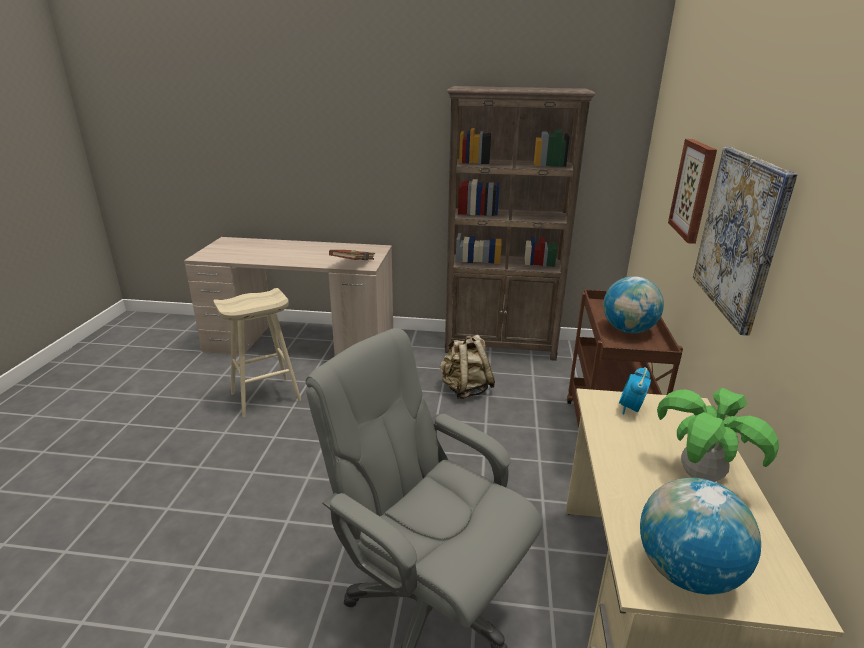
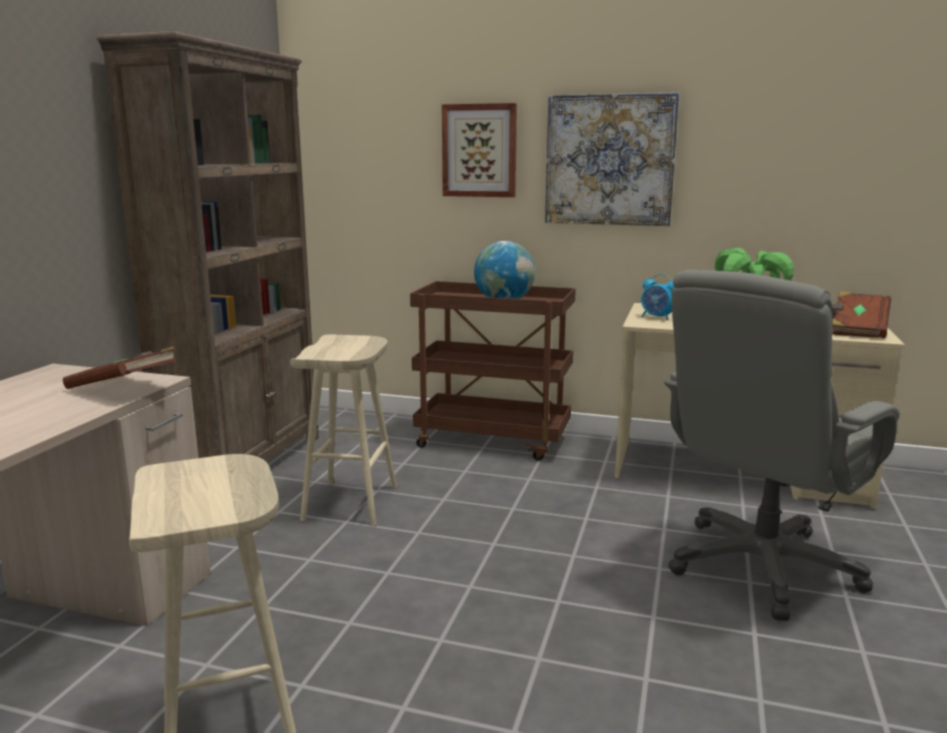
camera: 80 degrees left, 10 degrees down
beige backpack [440,335,495,399] -> beige stool [290,335,397,526]
globe [640,478,761,595] -> brown book [832,291,891,338]

